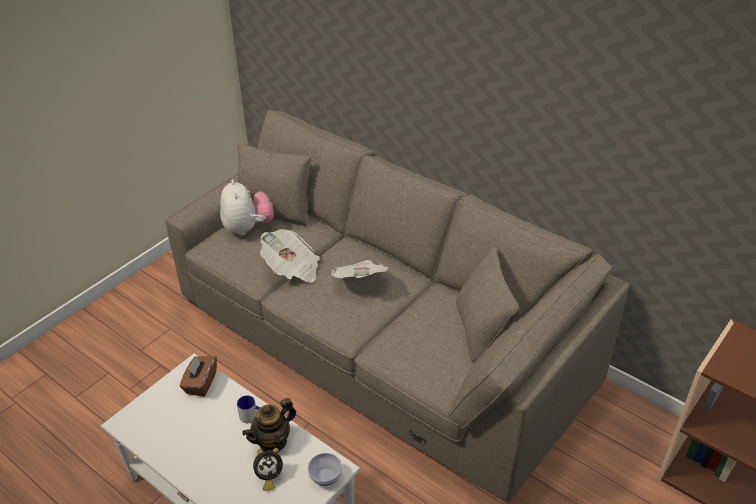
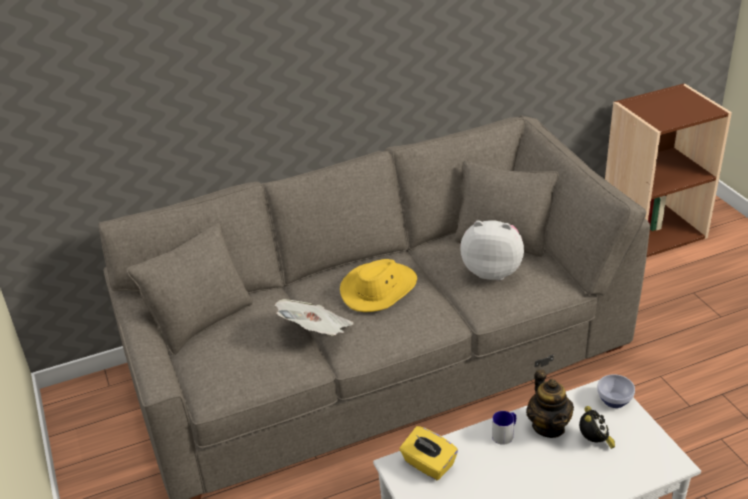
camera: 60 degrees left, 5 degrees down
brown tissue box [180,356,217,397] -> yellow tissue box [399,426,458,480]
plush toy [220,179,274,236] -> plush toy moved to [460,220,524,281]
newspaper [331,260,389,278] -> yellow hat [340,259,417,312]

